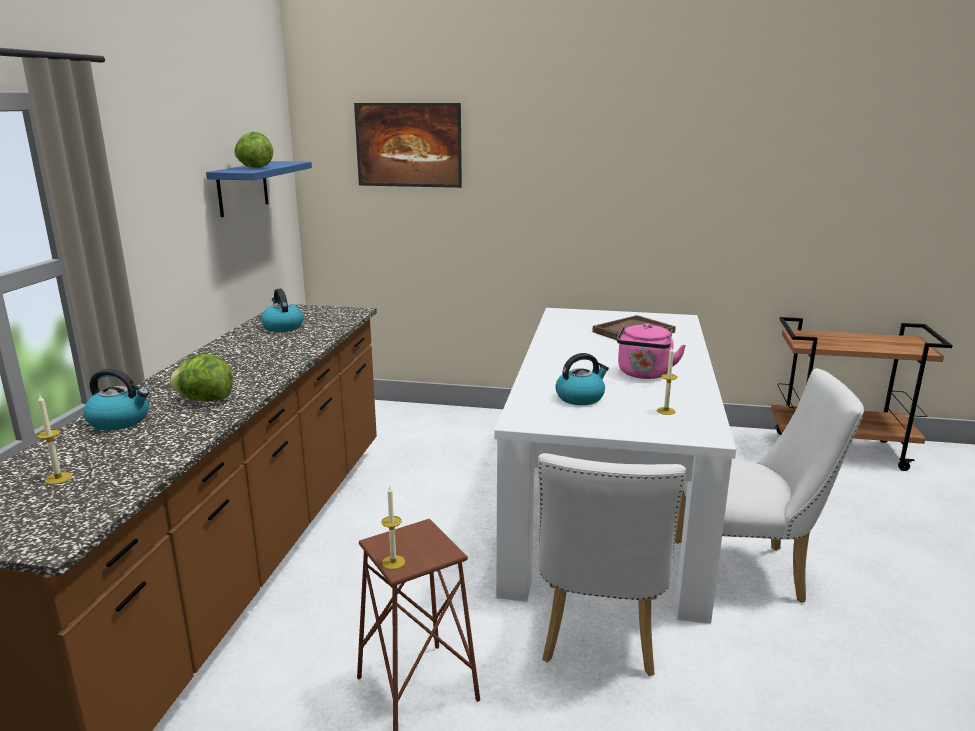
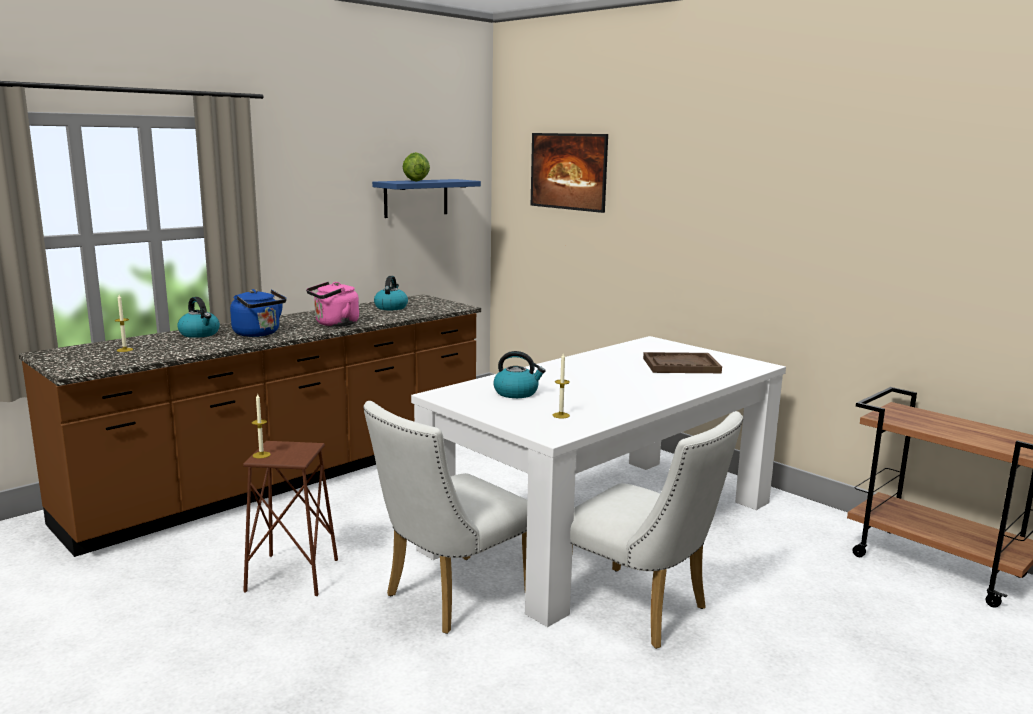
camera: 35 degrees right, 5 degrees down
lettuce [169,354,233,402] -> blue kettle [230,289,286,337]
pink kettle [617,323,686,379] -> pink kettle moved to [306,282,359,327]

